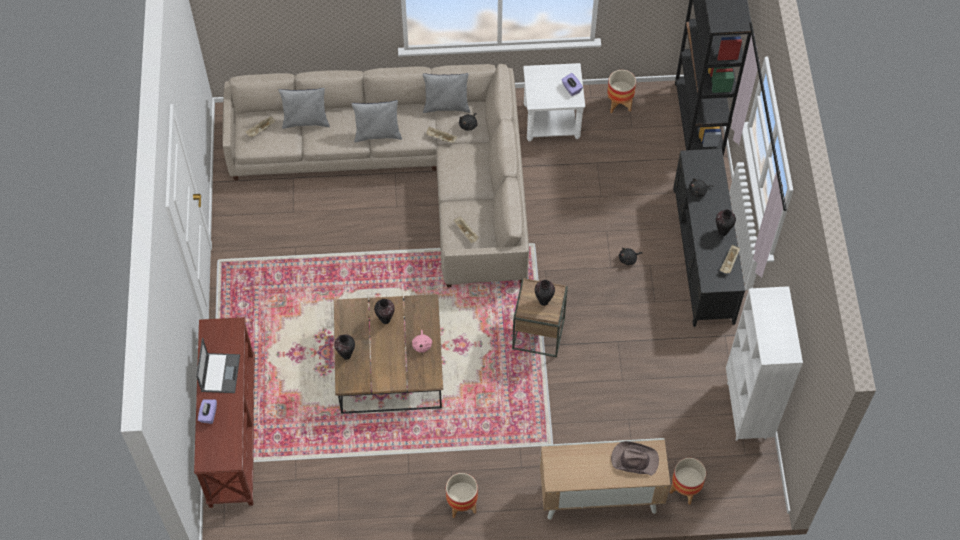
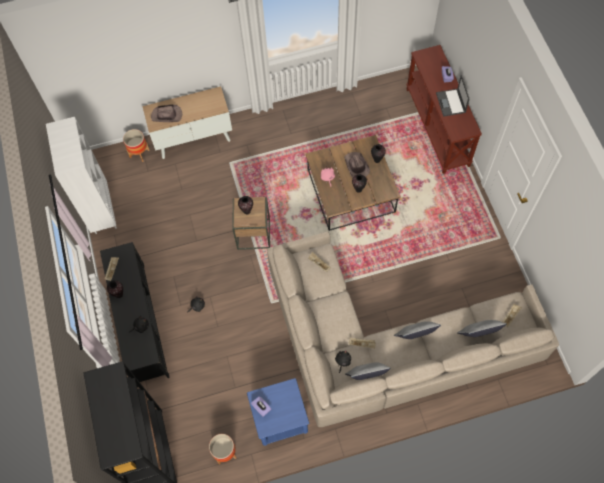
camera: 170 degrees right, 5 degrees up
planter [446,473,478,518] -> none
white side table [523,63,585,142] -> blue side table [247,378,309,446]
none -> brown hat [344,152,370,178]

